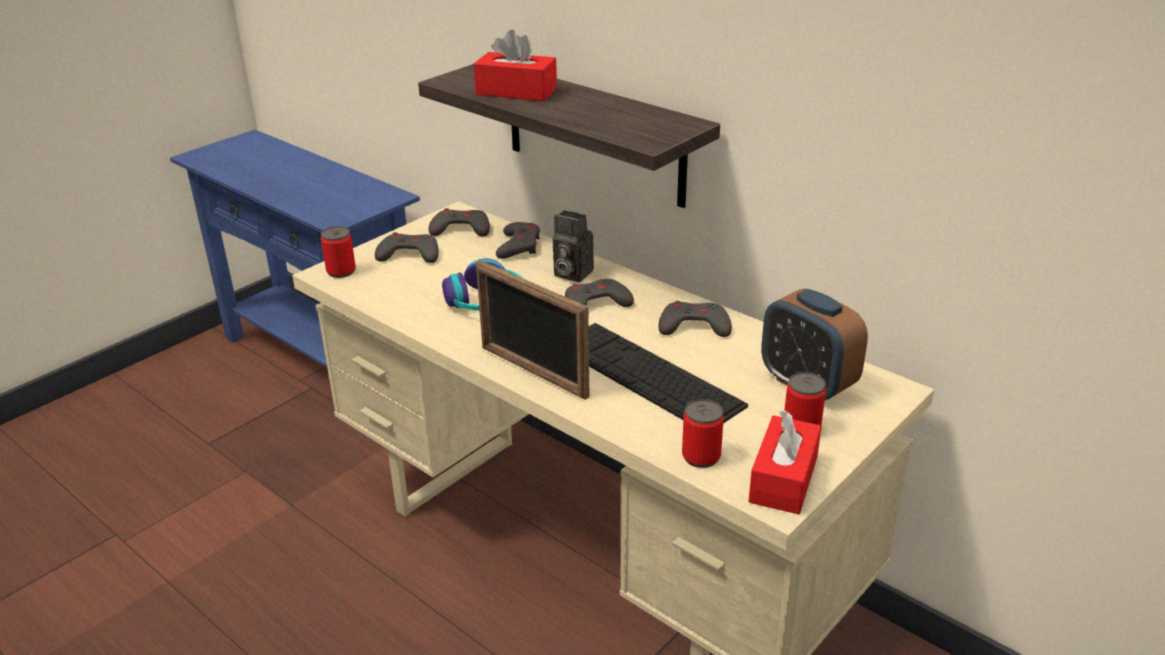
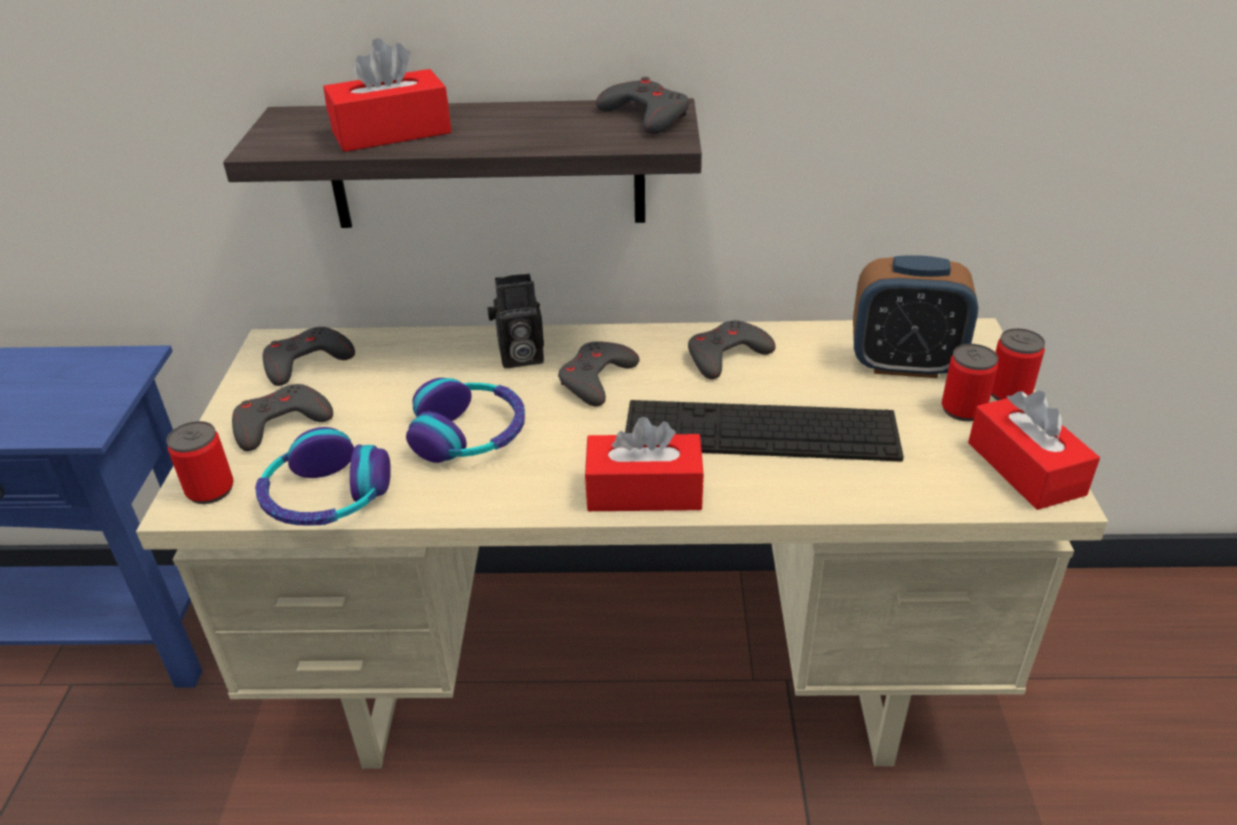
camera: 40 degrees left, 5 degrees up
picture frame [476,260,589,400] -> red tissue box [585,417,704,511]
grey game controller [496,222,540,259] -> grey game controller moved to [596,77,690,134]
can [682,399,724,468] -> can moved to [991,328,1045,401]
none -> headphones [255,427,391,526]

